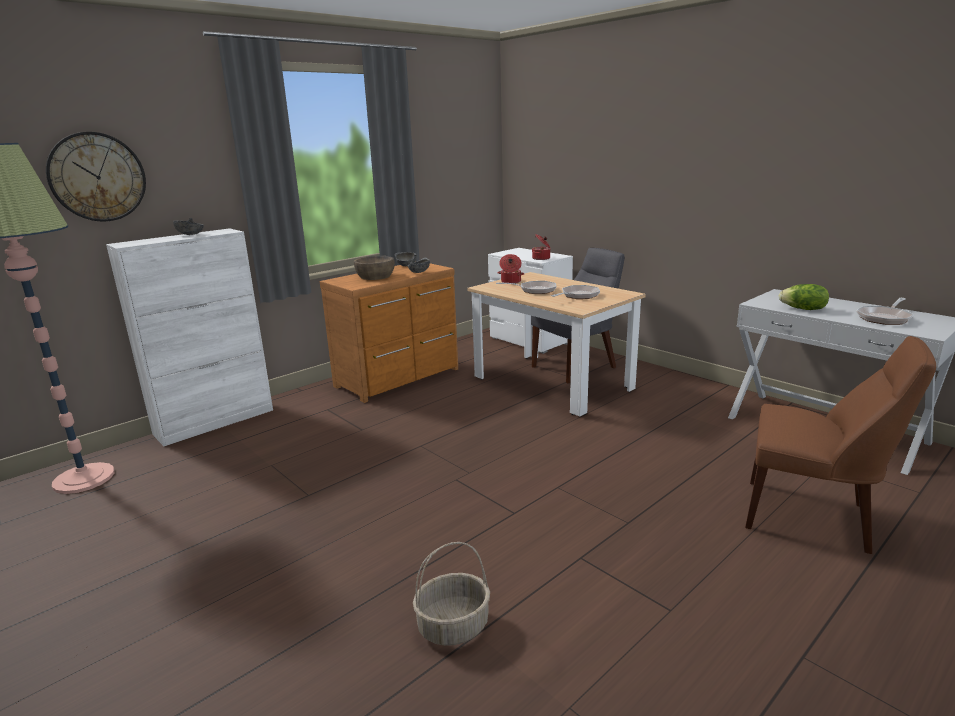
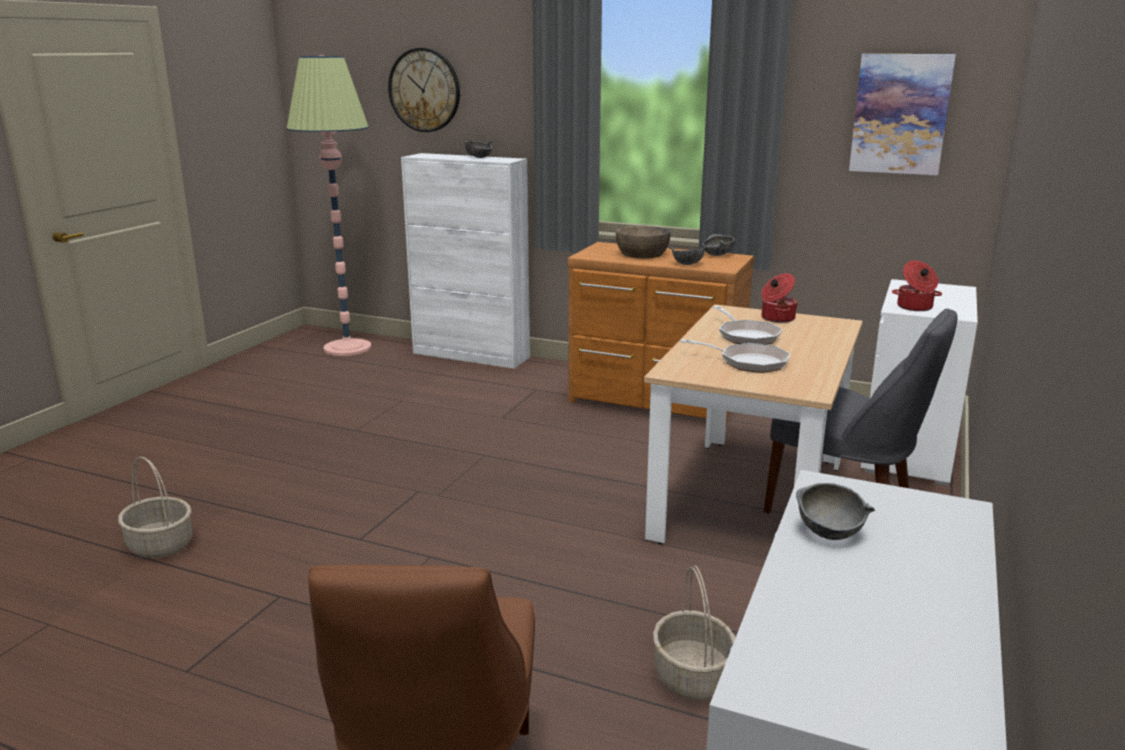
camera: 65 degrees right, 0 degrees up
lettuce [779,284,829,310] -> grey bowl [796,483,875,540]
frying pan [856,298,914,325] -> none
none -> basket [653,565,735,700]
none -> picture [849,54,956,175]

